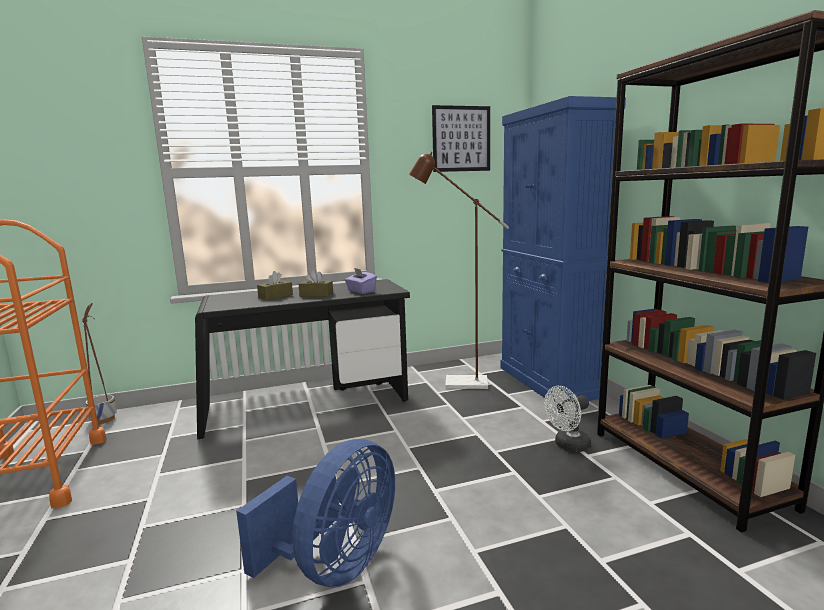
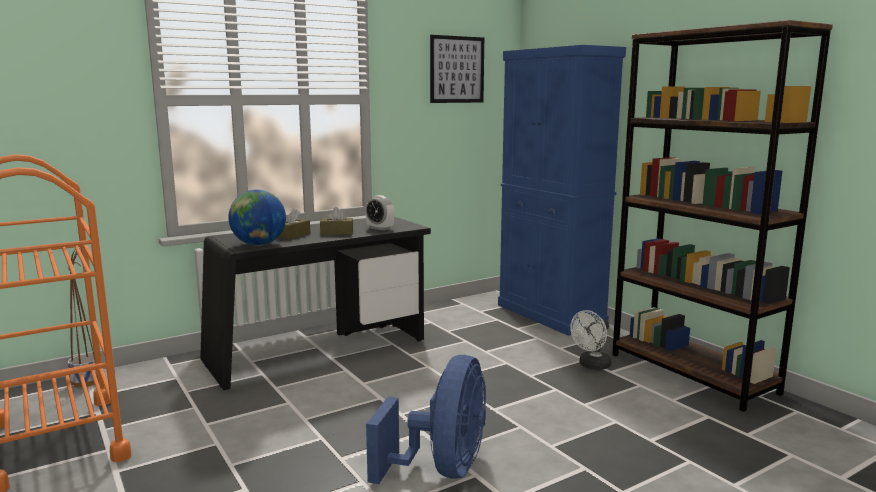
camera: 15 degrees left, 0 degrees up
purple tissue box [345,268,377,294] -> alarm clock [365,195,395,231]
brown floor lamp [409,152,509,389] -> none
none -> globe [228,190,286,246]

